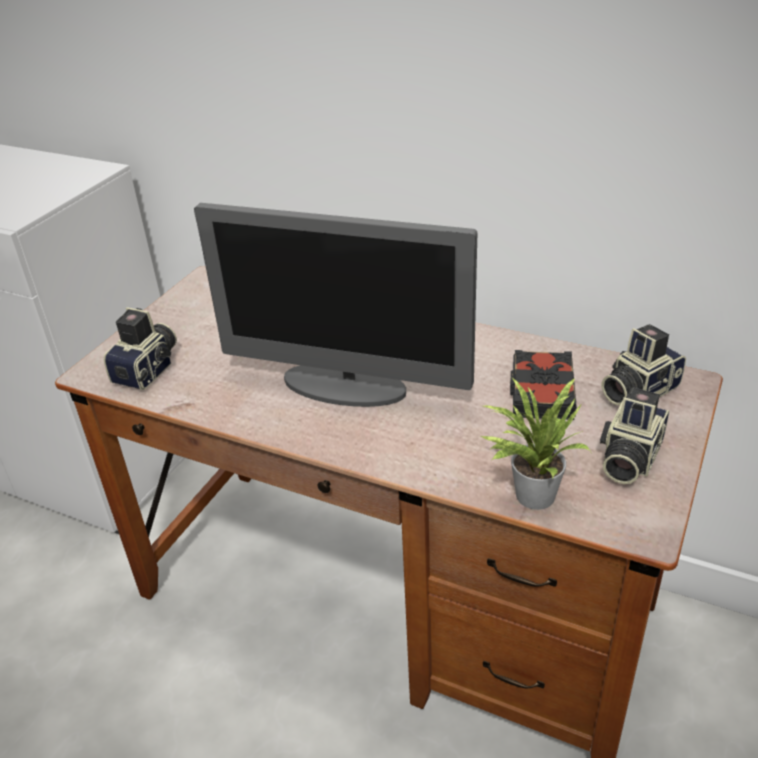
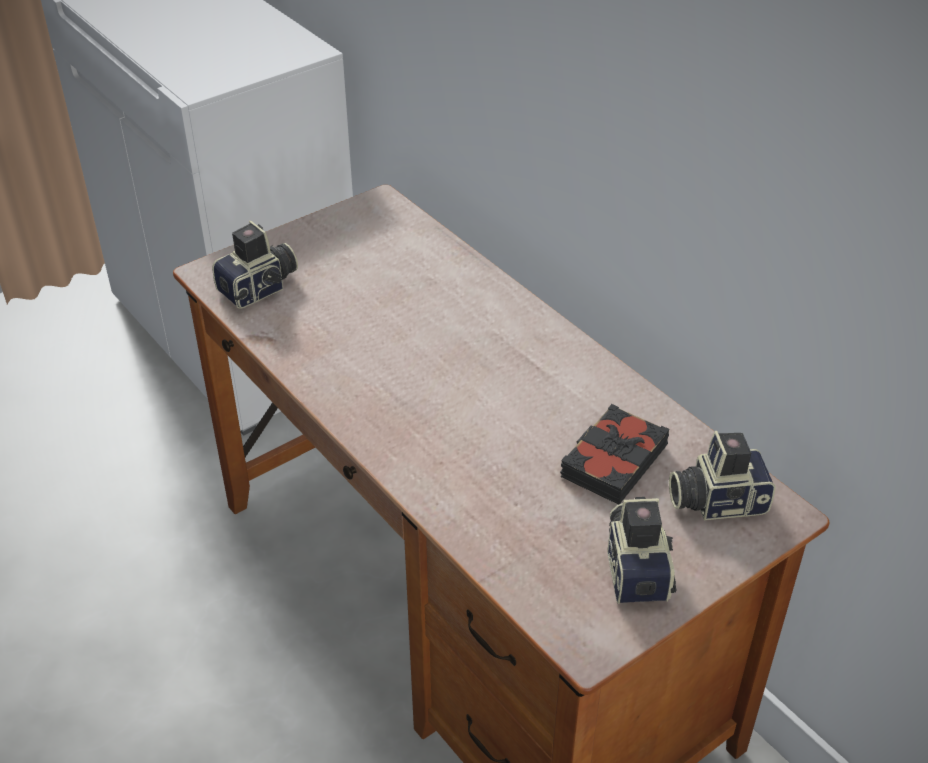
camera: 25 degrees right, 5 degrees up
monitor [194,203,477,407] -> none
potted plant [480,378,591,510] -> none
camera [600,387,669,484] -> camera turned 120 degrees clockwise [607,497,676,604]

